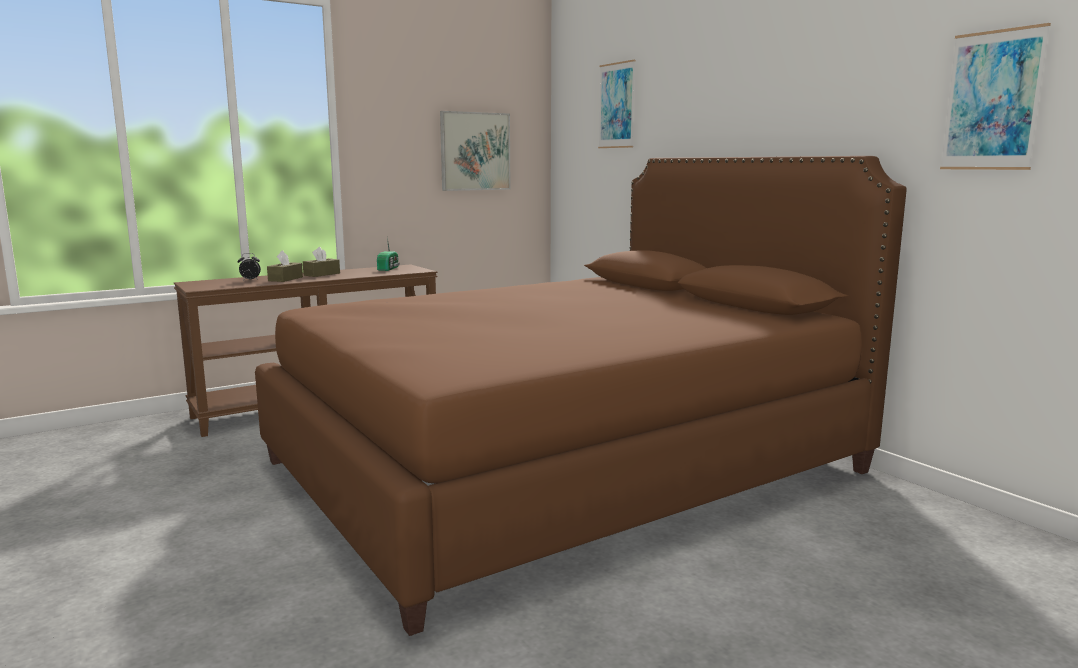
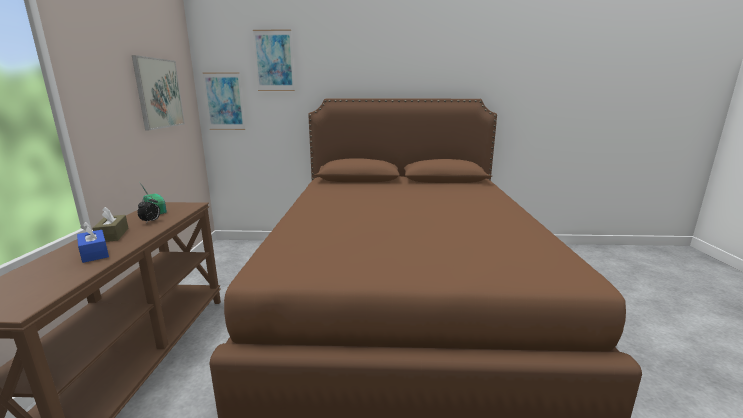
camera: 55 degrees left, 5 degrees up
alarm clock [237,253,261,280] -> alarm clock moved to [138,196,160,224]
brown tissue box [267,250,303,282] -> blue tissue box [77,222,109,263]
picture [940,23,1051,170] -> picture moved to [202,72,245,130]

